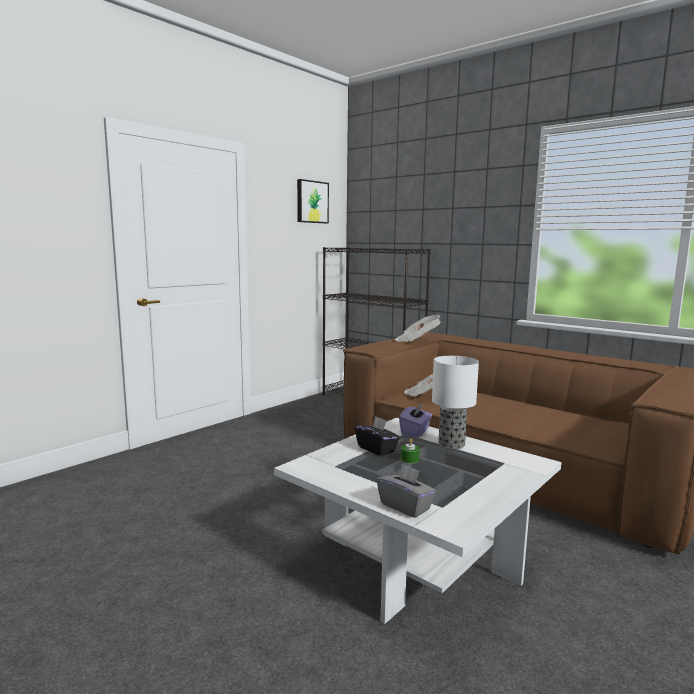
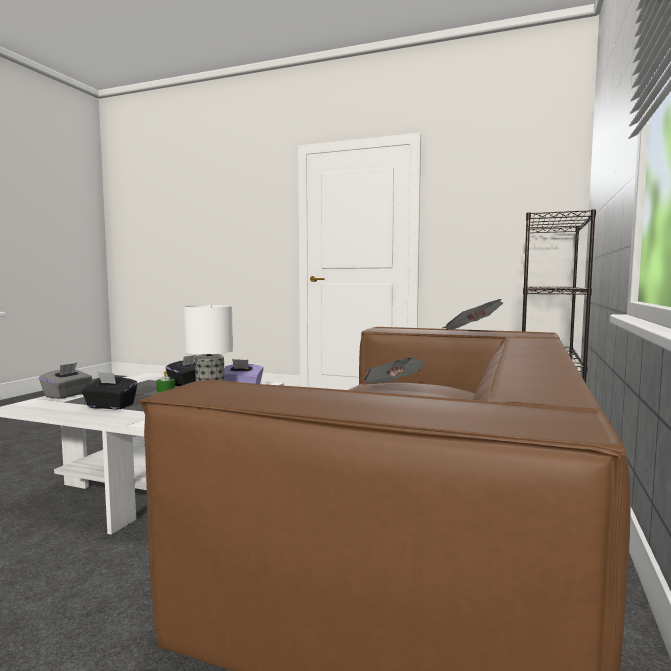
camera: 70 degrees right, 5 degrees down
picture [297,179,329,224] -> none
none -> black tissue box [81,372,138,409]

